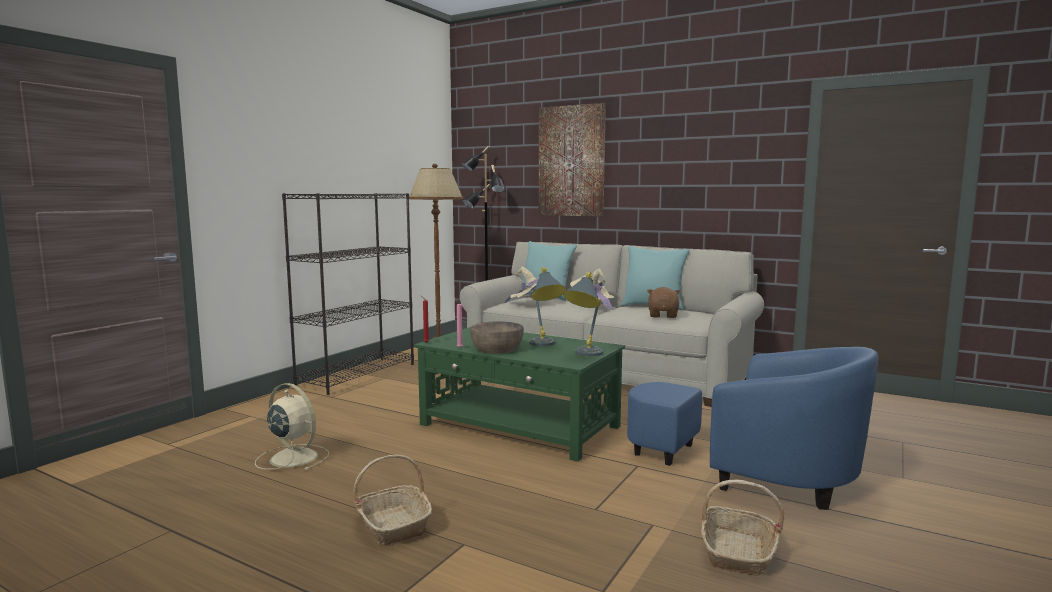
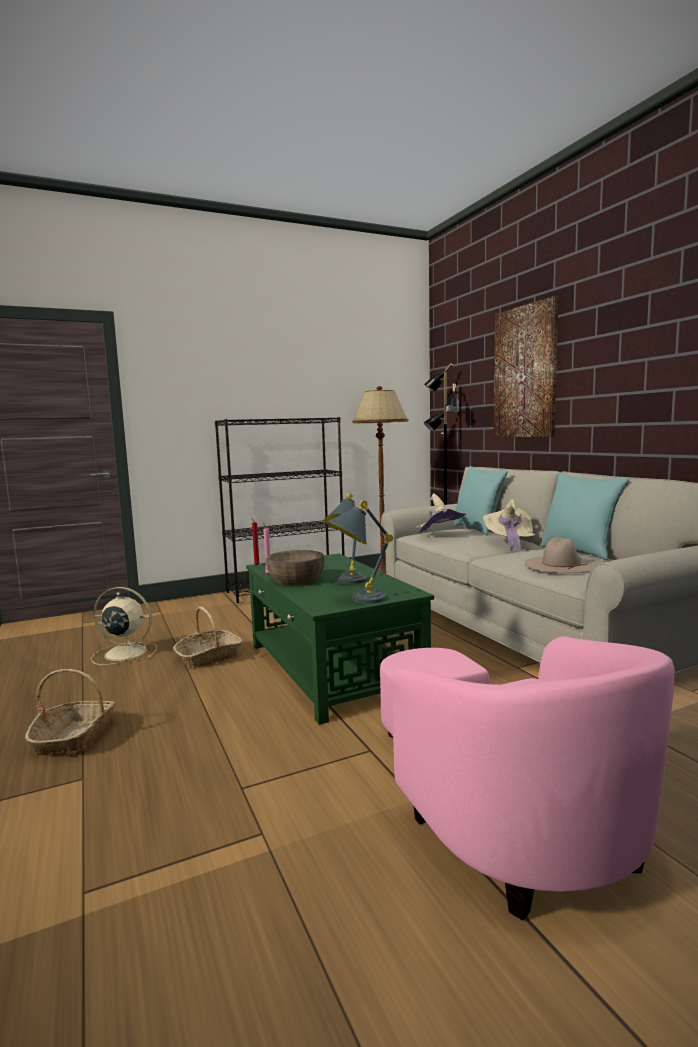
camera: 35 degrees right, 0 degrees up
beige fan [255,383,329,470] -> beige fan turned 60 degrees counterclockwise [91,587,157,665]
blue armchair [627,347,878,510] -> pink armchair [380,636,675,921]
brown plush toy [647,287,680,318] -> beige hat [525,538,599,573]
basket [701,480,784,576] -> basket moved to [173,607,242,668]

